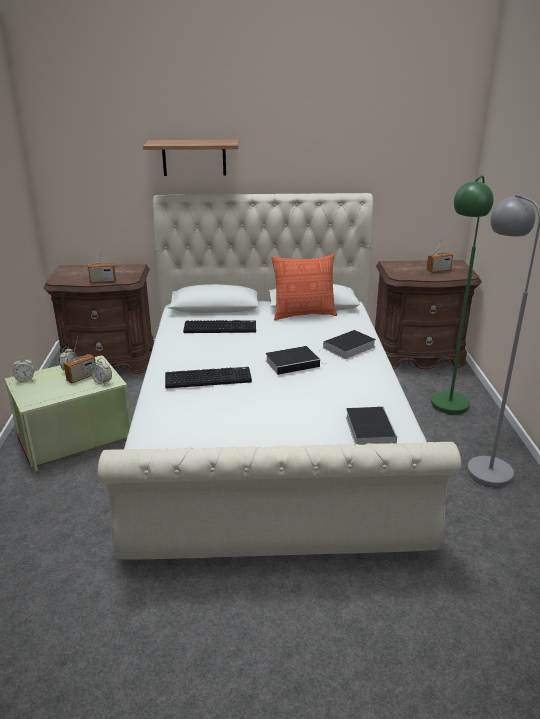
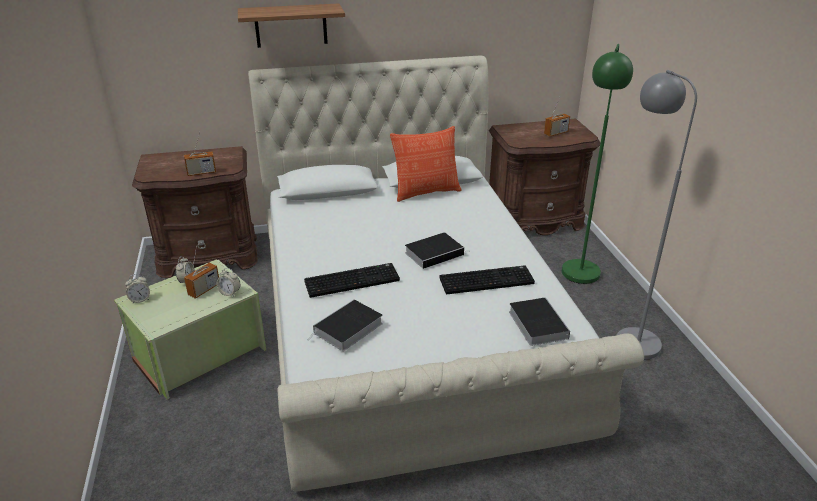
camera: 10 degrees left, 5 degrees up
keyboard [183,320,256,333] -> keyboard moved to [440,265,535,294]
book [319,330,376,359] -> book moved to [308,300,383,351]

